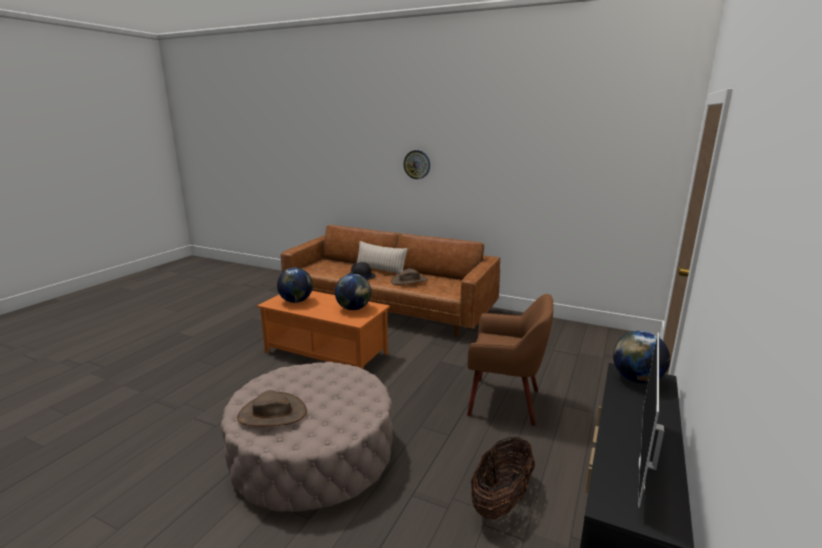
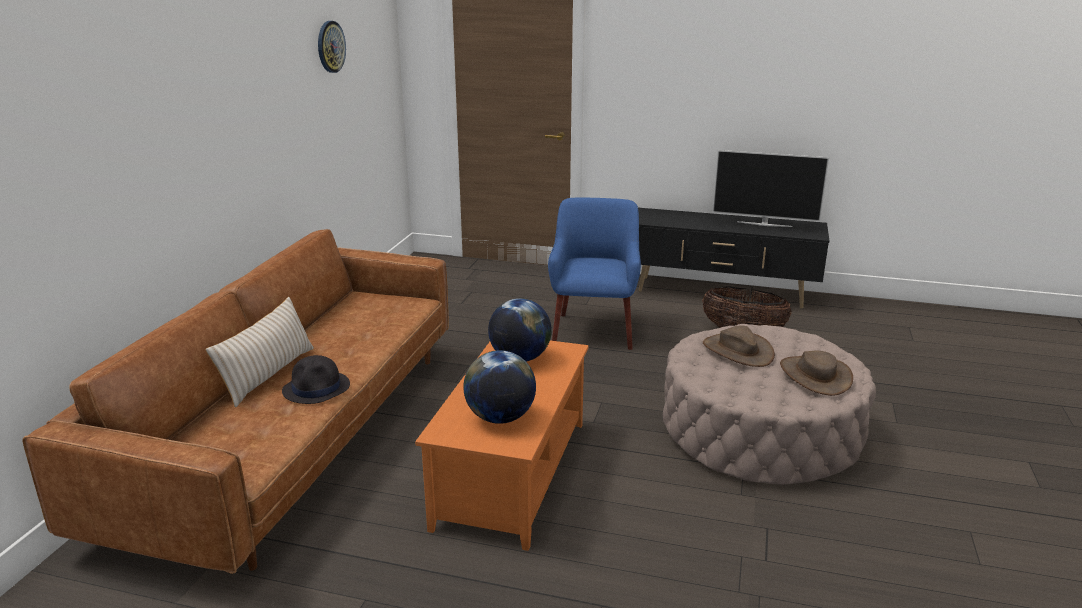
camera: 100 degrees left, 5 degrees up
brown hat [391,268,428,285] -> brown hat moved to [703,325,775,367]
wall clock [404,150,430,179] -> wall clock moved to [318,21,346,73]
brown armchair [467,294,553,426] -> blue armchair [548,198,641,350]
globe [613,331,670,384] -> none

